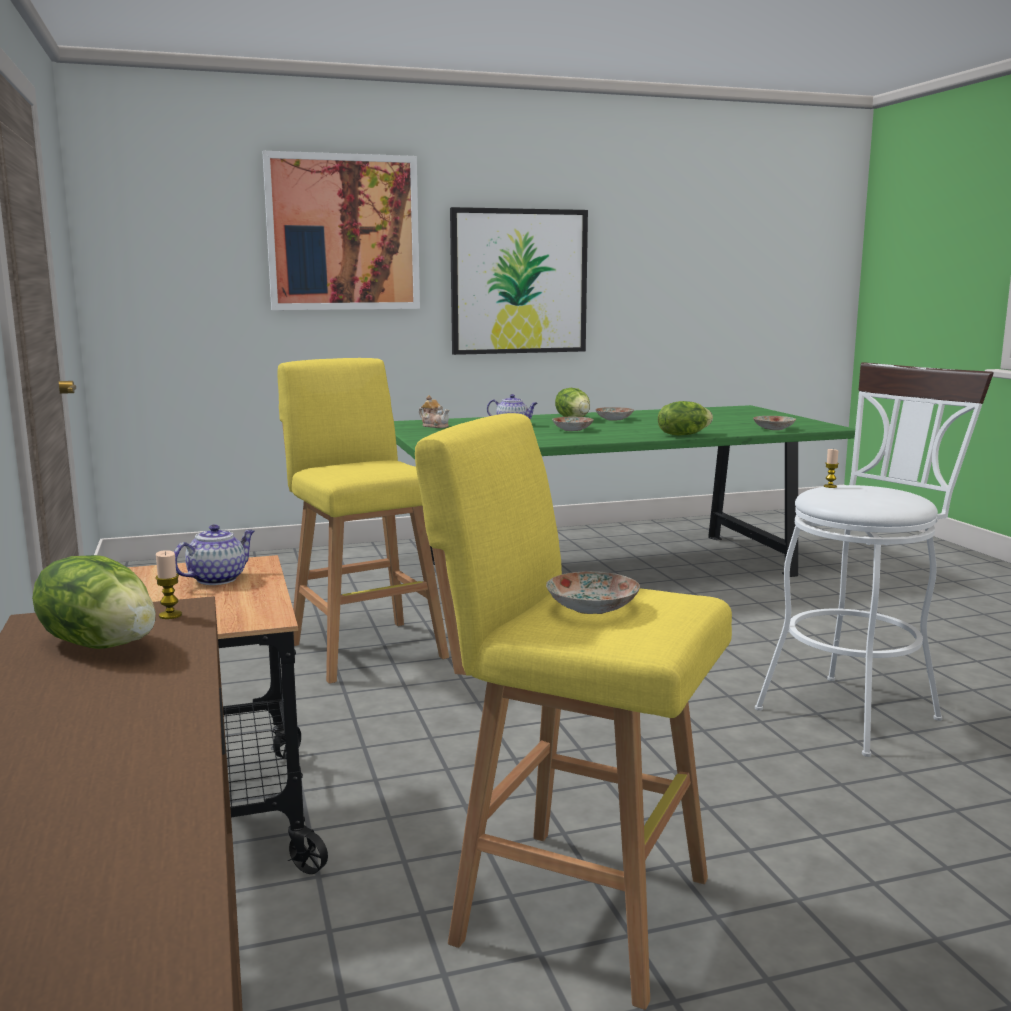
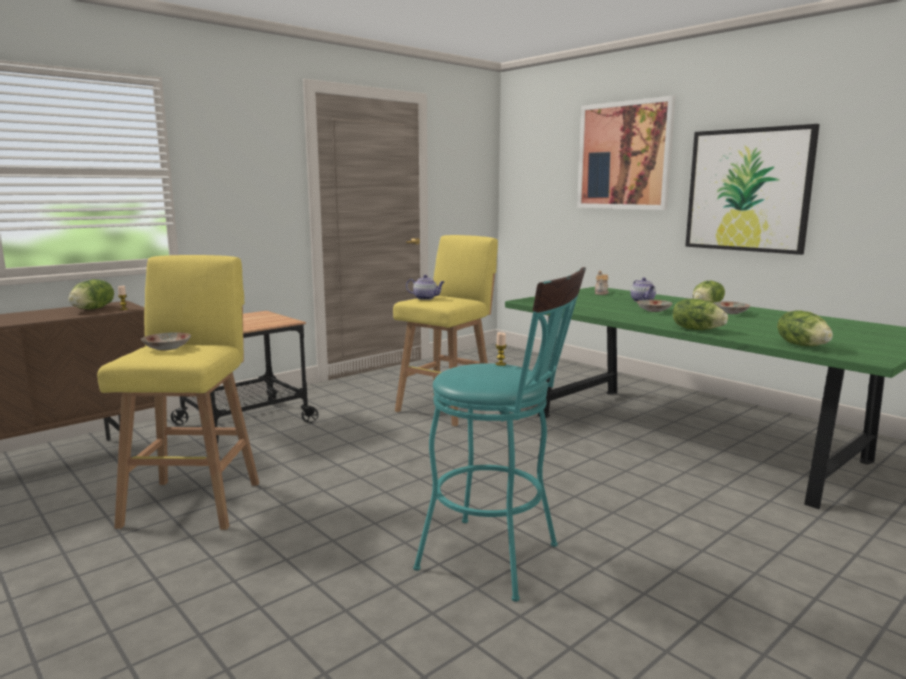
camera: 65 degrees right, 0 degrees up
teapot [174,524,255,585] -> teapot moved to [406,275,445,300]
plate [753,416,796,430] -> lettuce [777,310,833,346]
white stool [755,362,994,757] -> turquoise stool [413,267,586,602]

